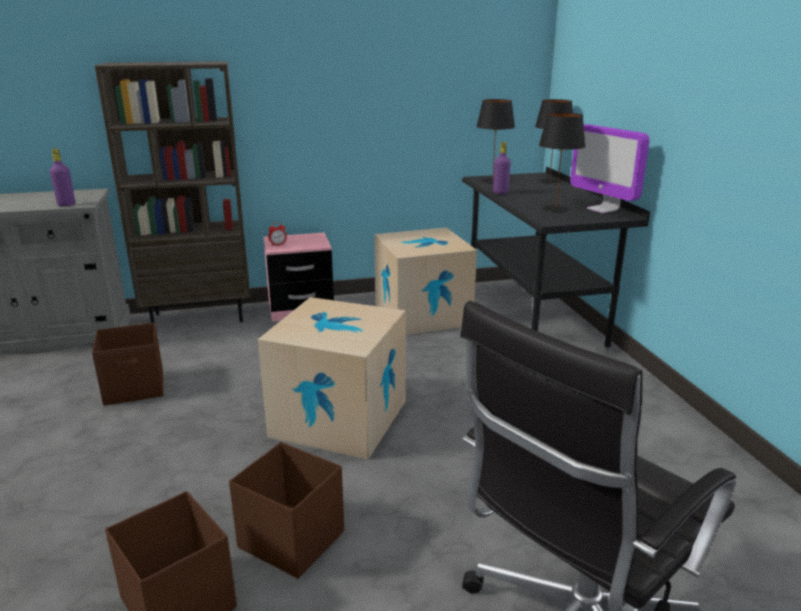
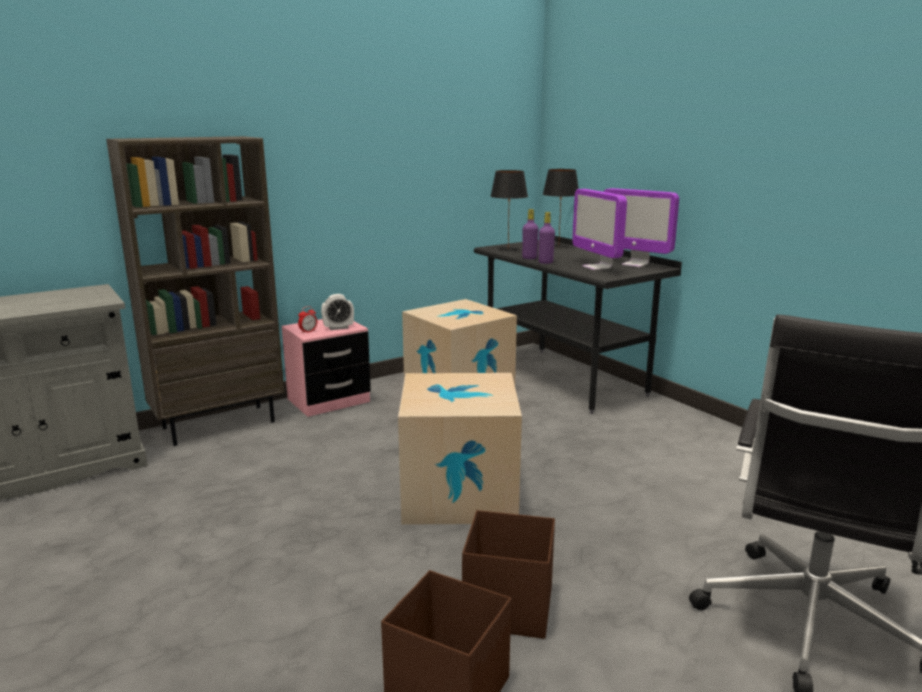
camera: 20 degrees left, 5 degrees down
purple bottle [50,149,75,206] -> purple bottle moved to [539,212,555,264]
brown storage box [92,322,163,406] -> none
black table lamp [539,113,586,213] -> monitor [572,189,627,270]
none -> alarm clock [321,294,354,330]

